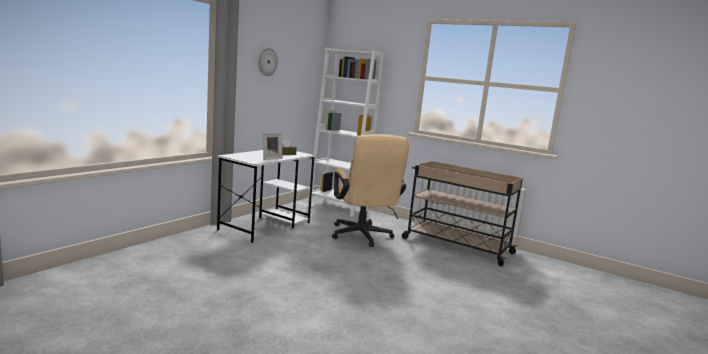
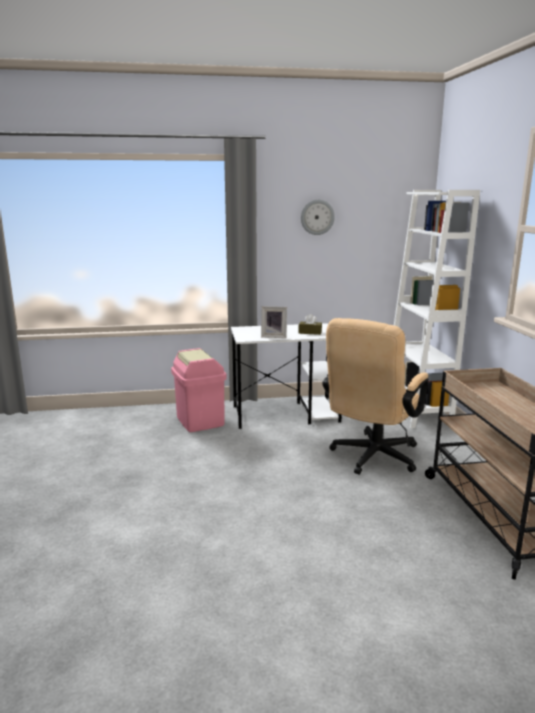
camera: 50 degrees right, 5 degrees up
none -> pink trash can [171,348,227,432]

